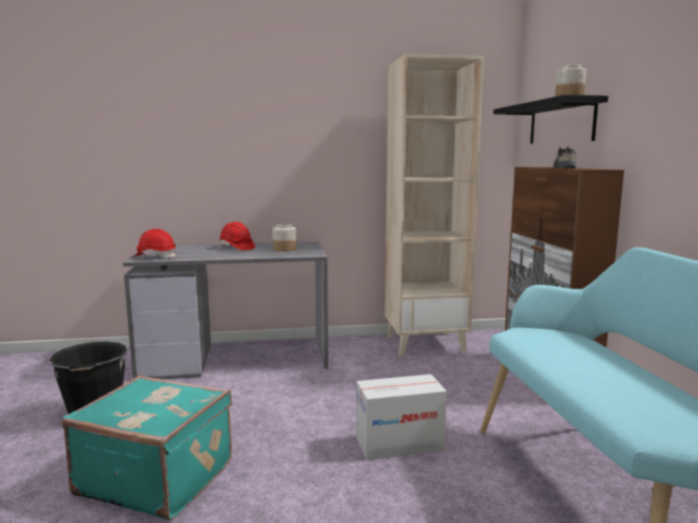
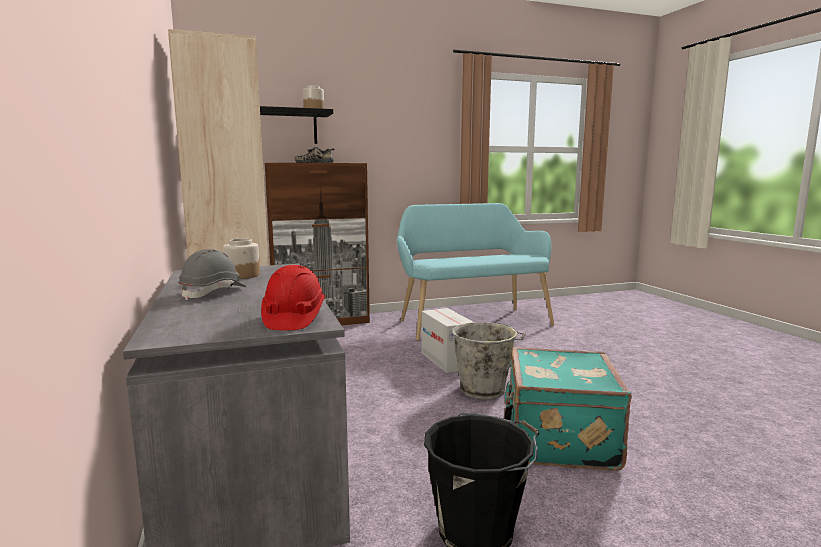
camera: 100 degrees left, 0 degrees up
red hard hat [219,222,255,250] -> grey hard hat [178,249,246,300]
none -> grey bucket [452,322,526,399]

